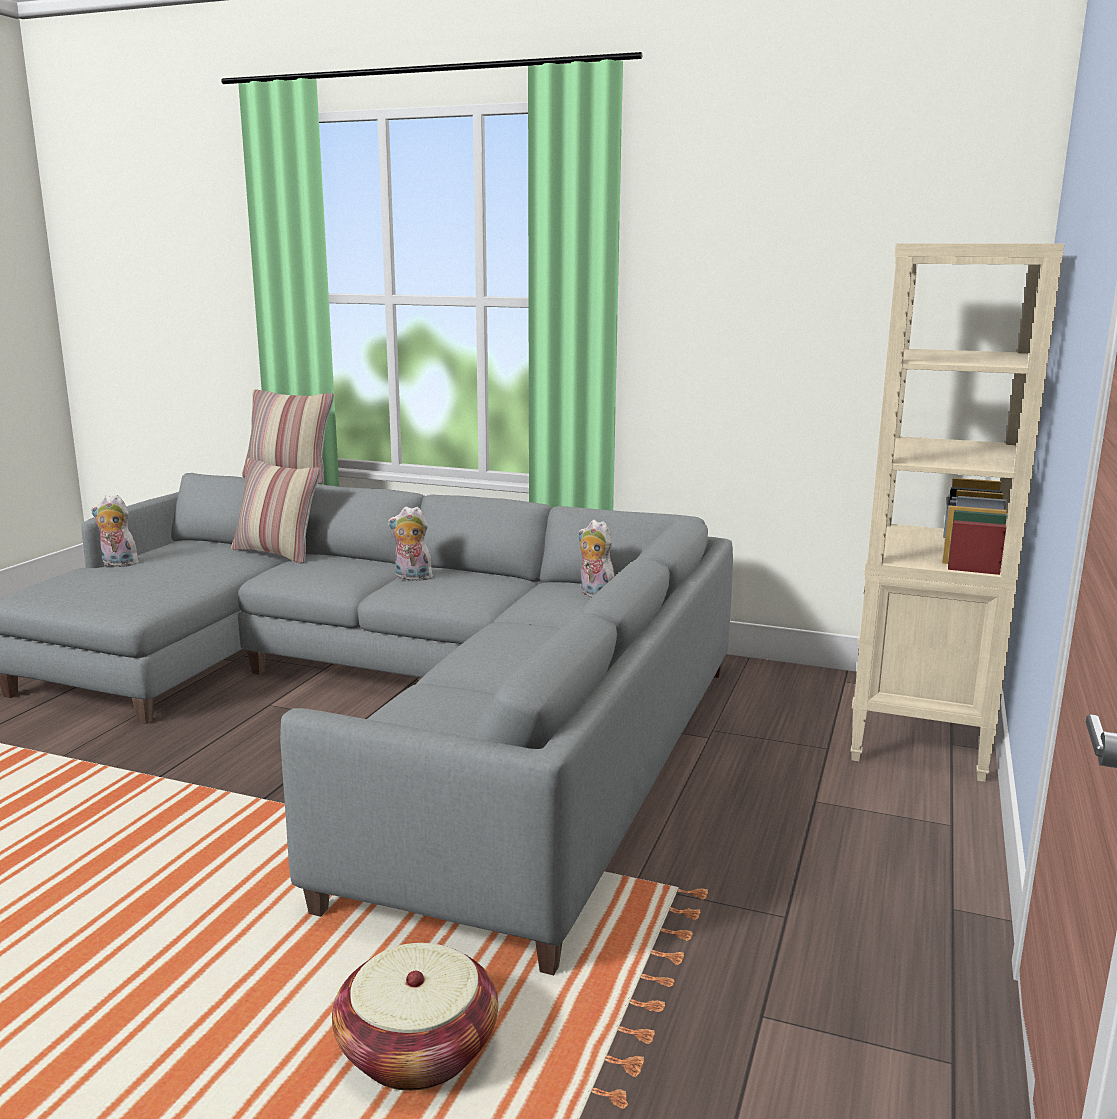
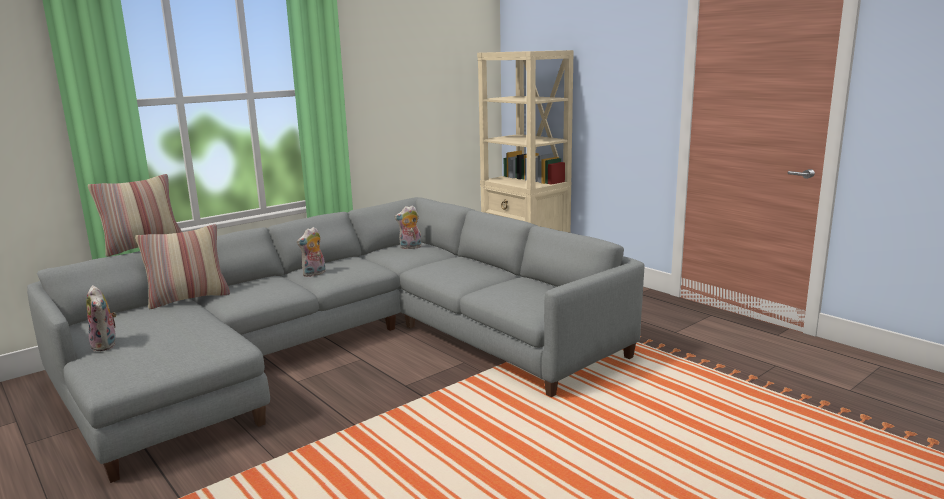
camera: 60 degrees left, 0 degrees up
plush toy [91,495,139,567] -> plush toy turned 75 degrees counterclockwise [86,285,117,351]
basket [332,943,498,1091] -> none

